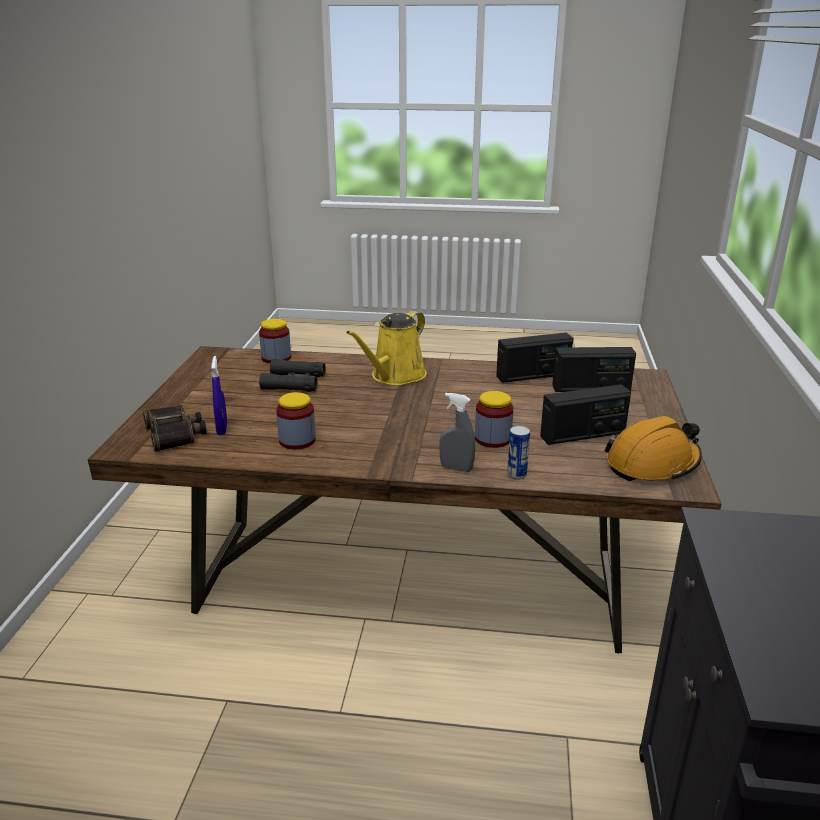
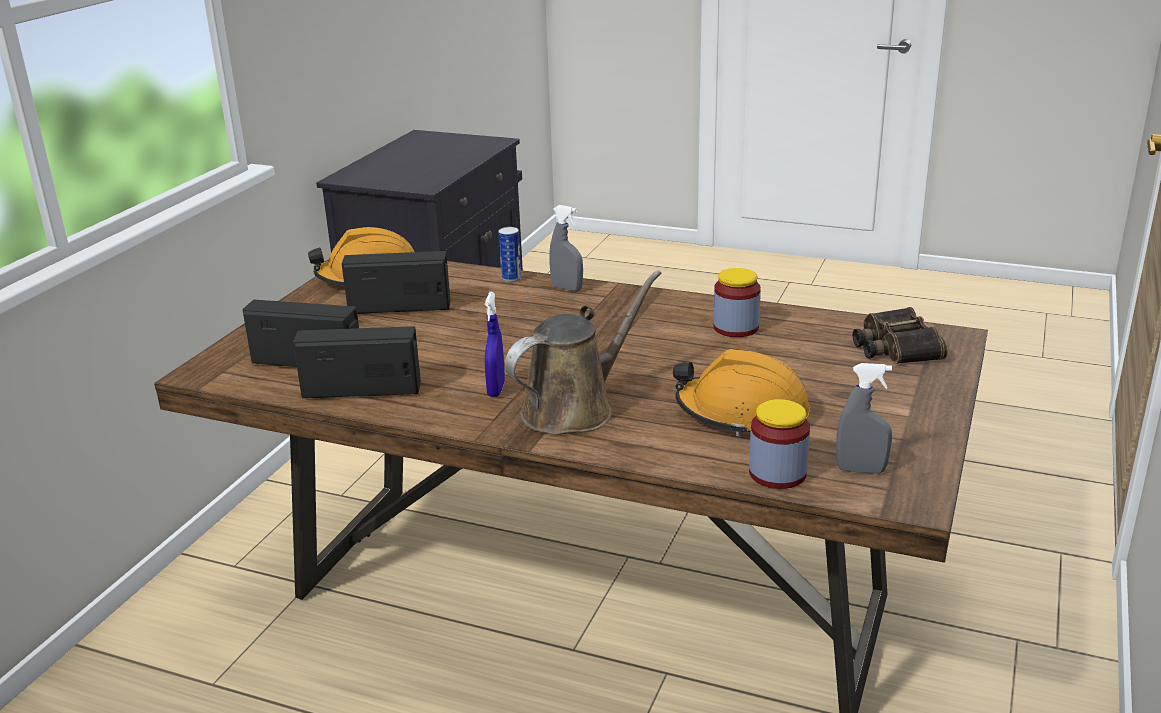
camera: 165 degrees left, 0 degrees up
blue spray bottle [211,356,227,435] -> blue spray bottle moved to [485,292,505,397]
black binoculars [259,359,326,392] -> orange hard hat [673,349,810,436]
yellow watering can [346,311,427,385] -> brown watering can [505,270,661,435]
jar [475,391,513,448] -> none
none -> grey spray bottle [836,363,892,474]

